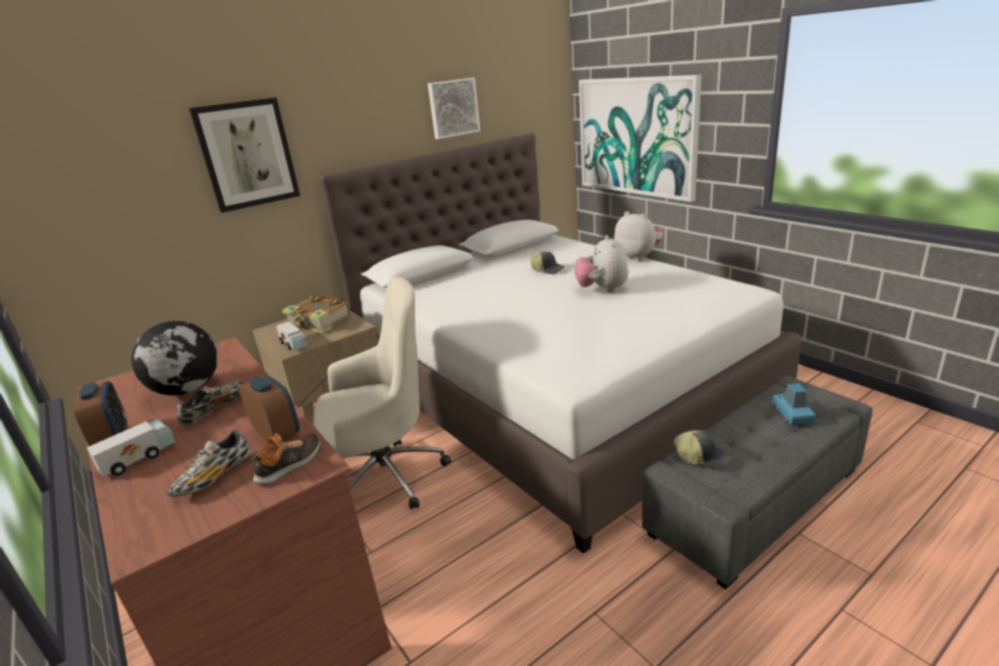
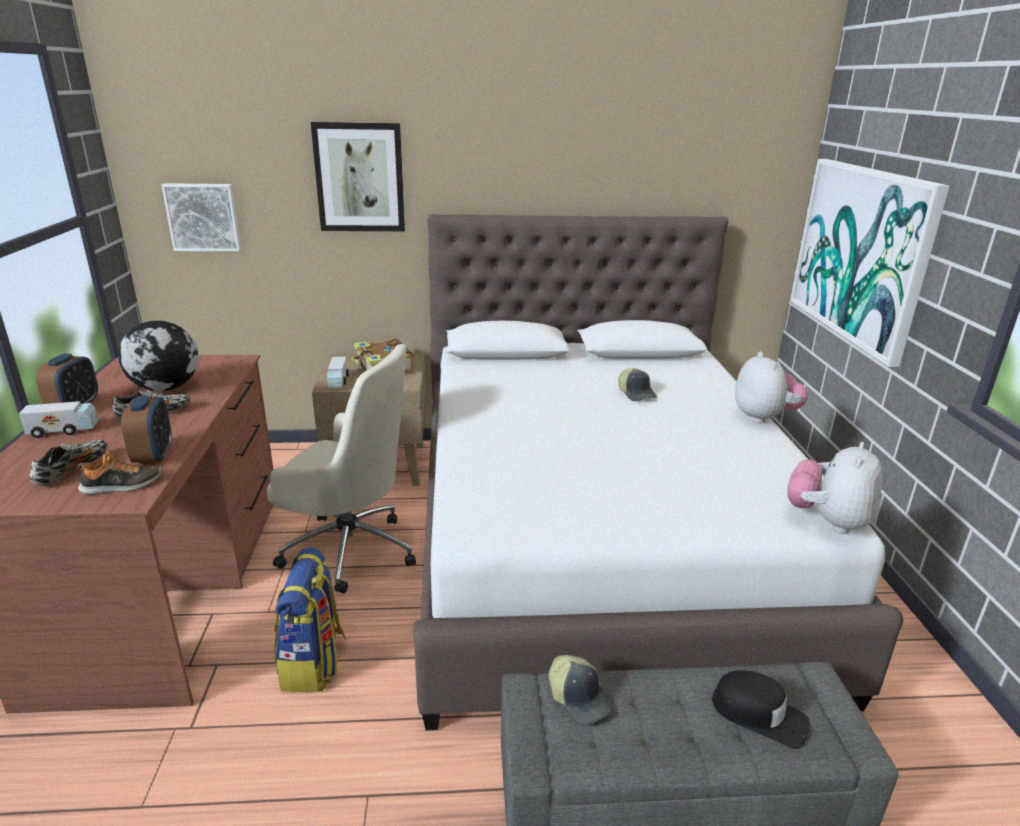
camera: 30 degrees right, 0 degrees up
shoe [167,430,251,497] -> shoe turned 135 degrees clockwise [30,440,107,486]
picture [428,78,480,139] -> picture moved to [161,183,241,251]
plush toy [574,235,629,293] -> plush toy moved to [787,442,882,534]
blue toy car [771,383,816,425] -> black cap [712,670,810,749]
none -> backpack [274,548,346,692]

